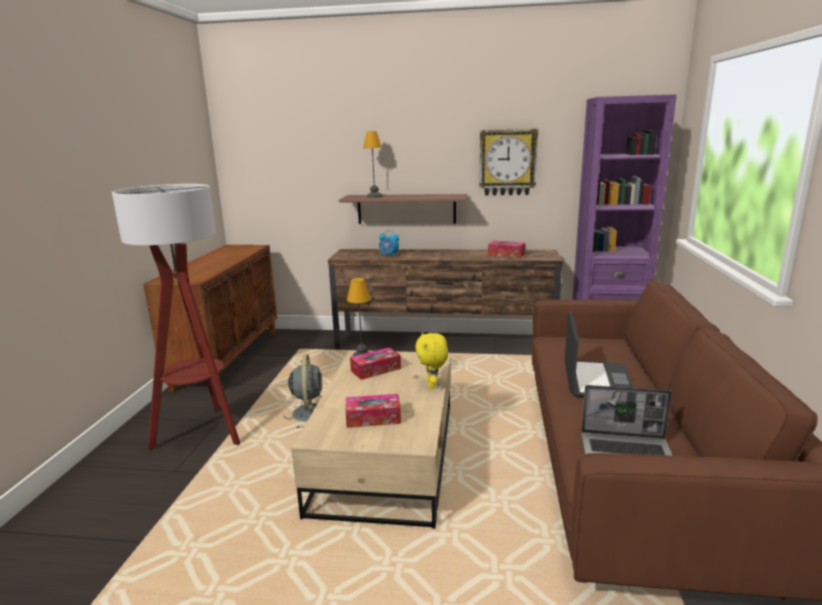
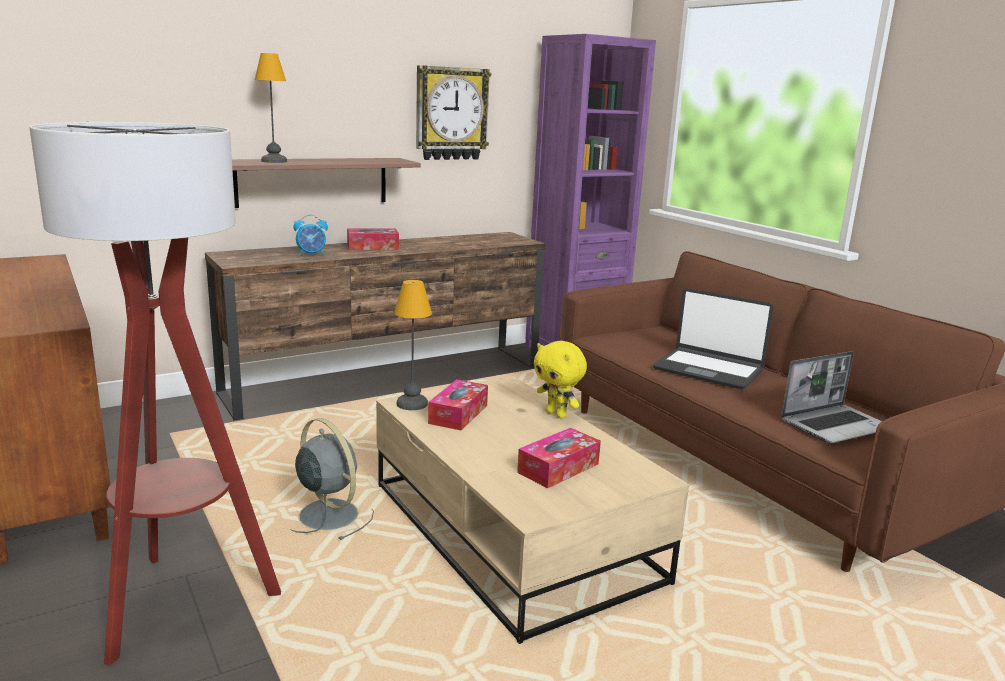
camera: 40 degrees left, 0 degrees up
tissue box [488,241,525,258] -> tissue box moved to [347,229,399,250]
laptop [565,311,634,397] -> laptop turned 150 degrees clockwise [653,288,773,389]

